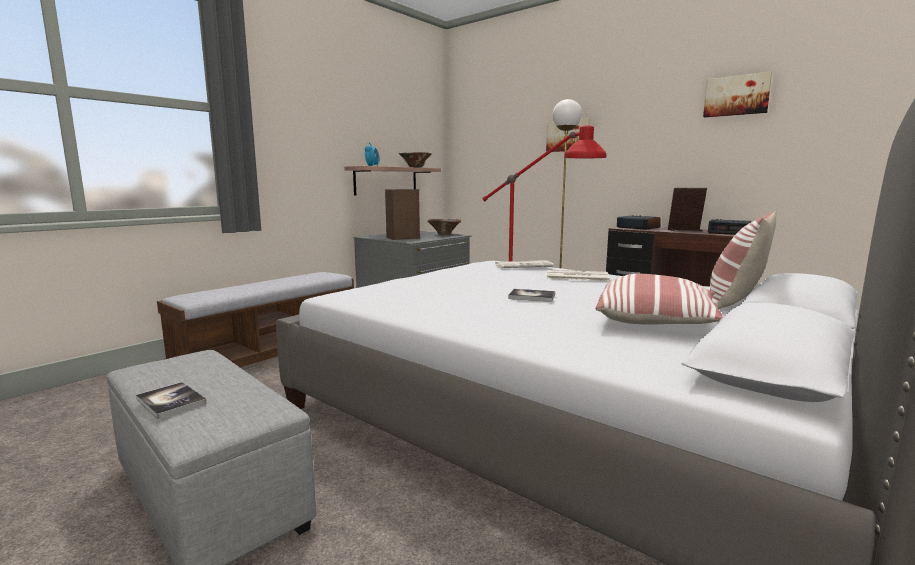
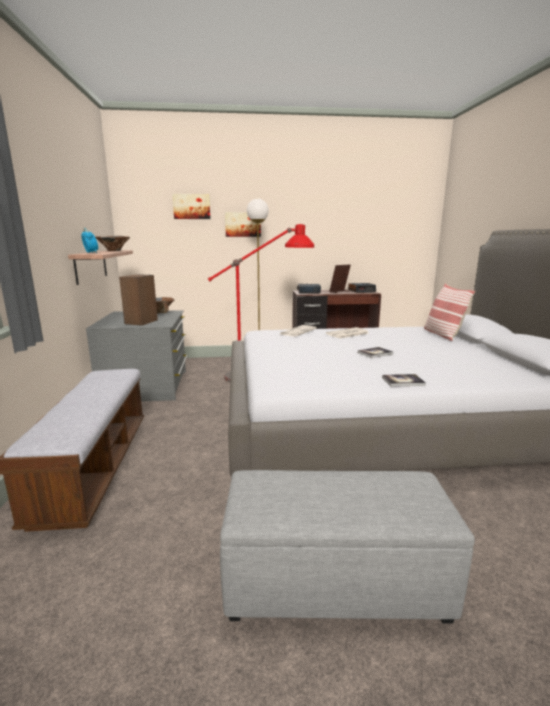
camera: 45 degrees left, 5 degrees up
book [136,382,206,419] -> book moved to [382,374,426,387]
pillow [596,274,722,325] -> none
picture [703,72,772,118] -> picture moved to [172,194,211,219]

